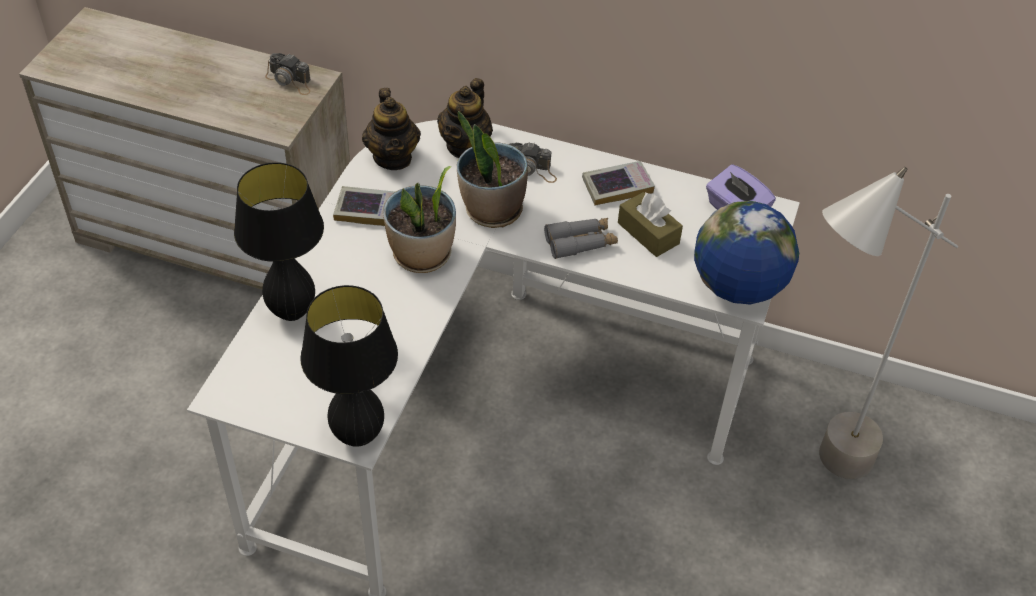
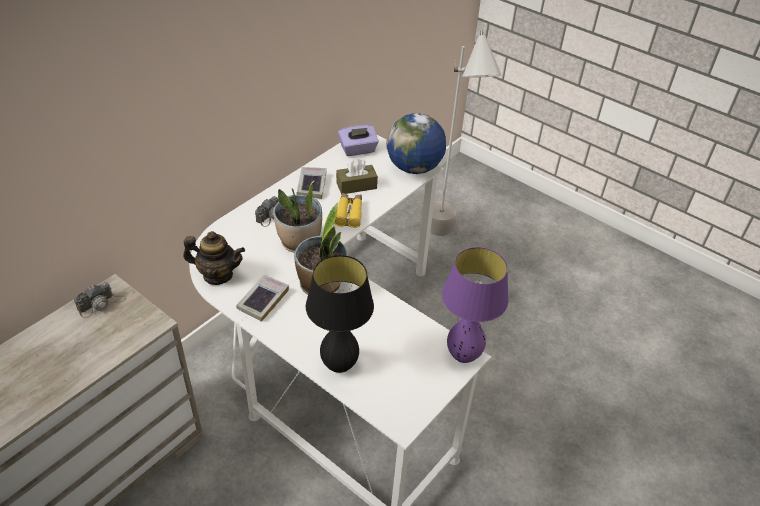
camera: 70 degrees left, 5 degrees down
black table lamp [300,285,398,447] -> purple table lamp [442,247,509,363]
teapot [437,78,493,158] -> none
grey binoculars [544,218,618,259] -> yellow binoculars [334,193,362,228]

